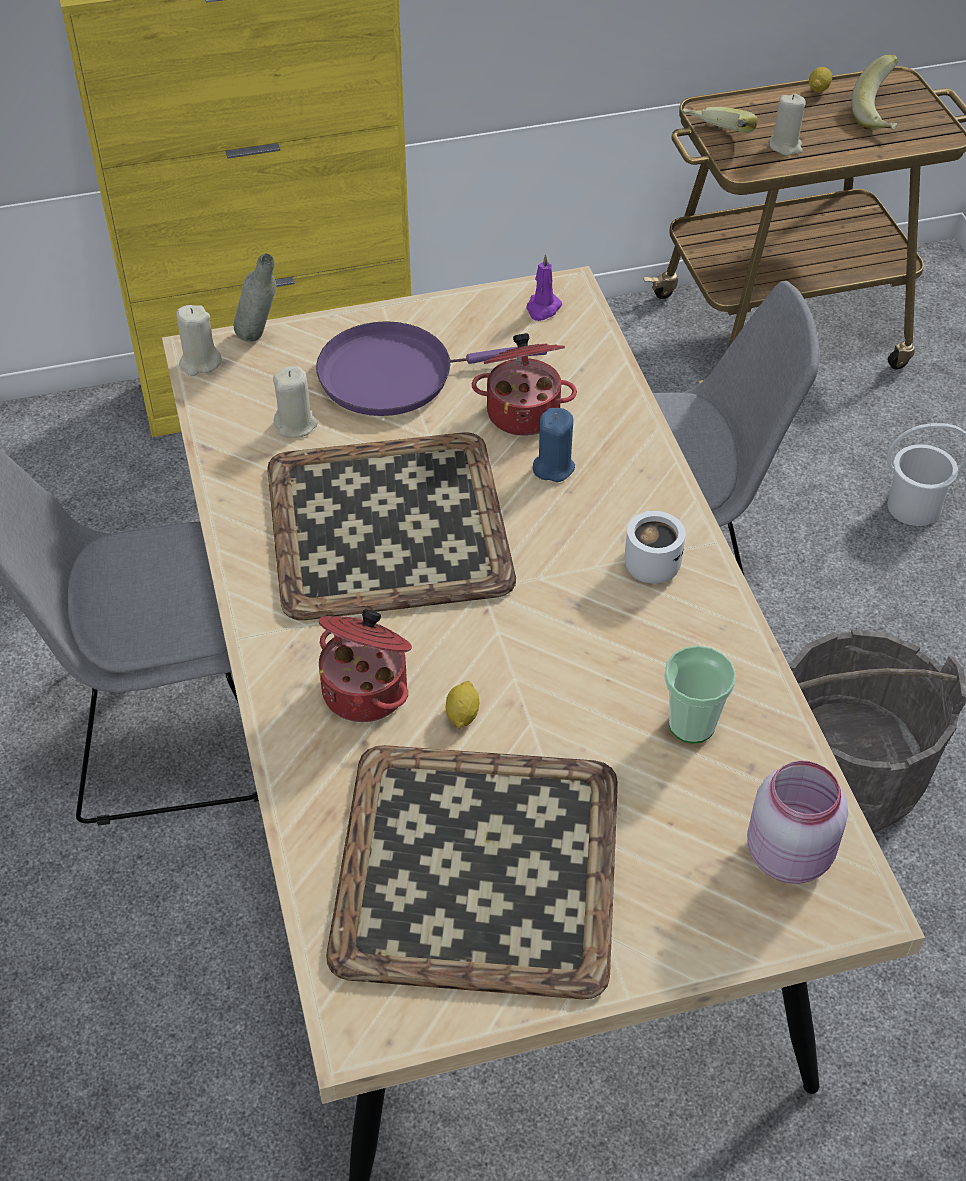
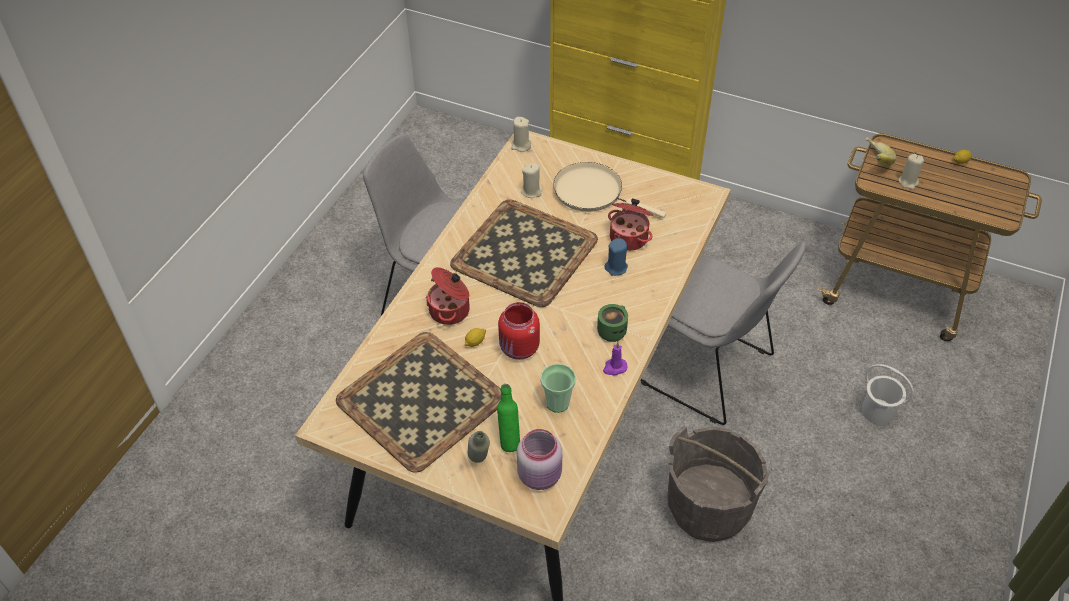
camera: 40 degrees right, 0 degrees up
grey bottle [234,254,276,342] -> grey bottle moved to [468,431,490,463]
purple frying pan [316,321,547,416] -> beige frying pan [553,162,666,218]
purple candle [526,254,562,321] -> purple candle moved to [603,342,627,376]
white mug [625,511,686,584] -> green mug [597,304,628,342]
banana [852,55,899,130] -> none
none -> green bottle [497,384,520,452]
none -> red jar [498,302,540,360]

